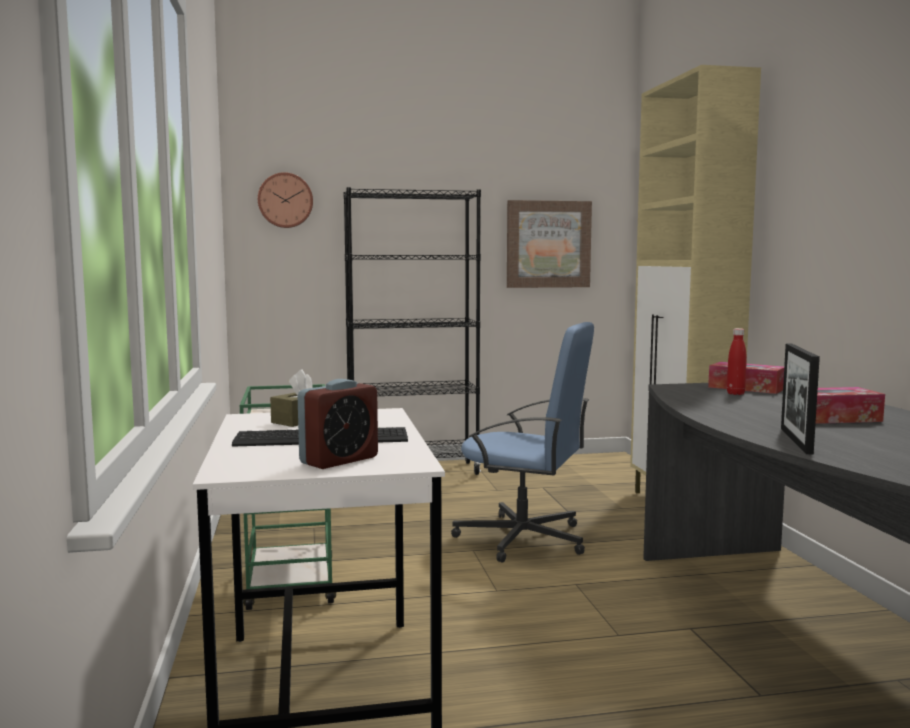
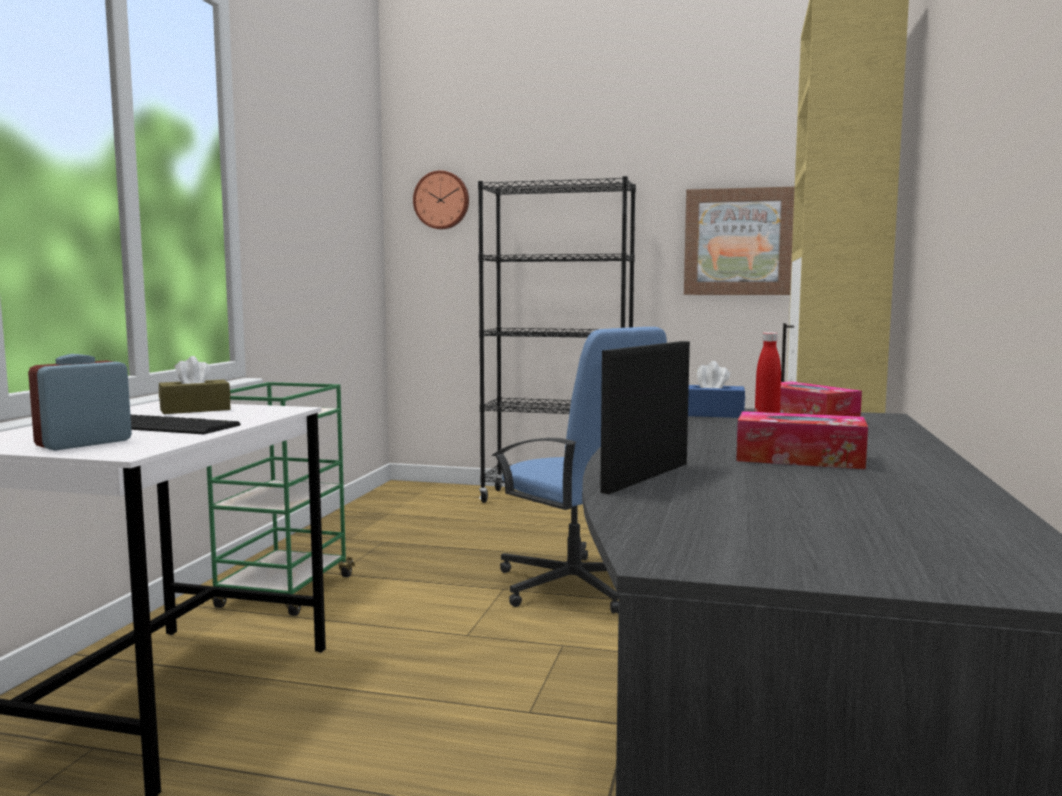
camera: 25 degrees right, 0 degrees up
alarm clock [298,379,378,469] -> alarm clock turned 150 degrees clockwise [28,354,132,451]
none -> blue tissue box [688,361,745,418]

